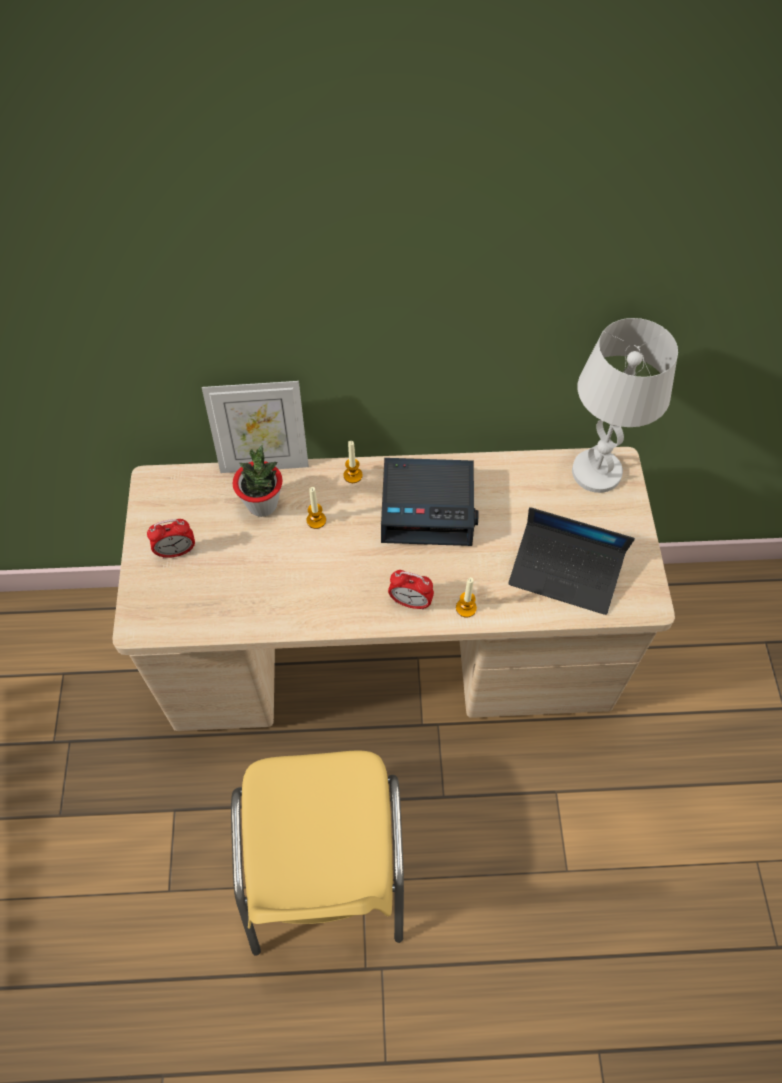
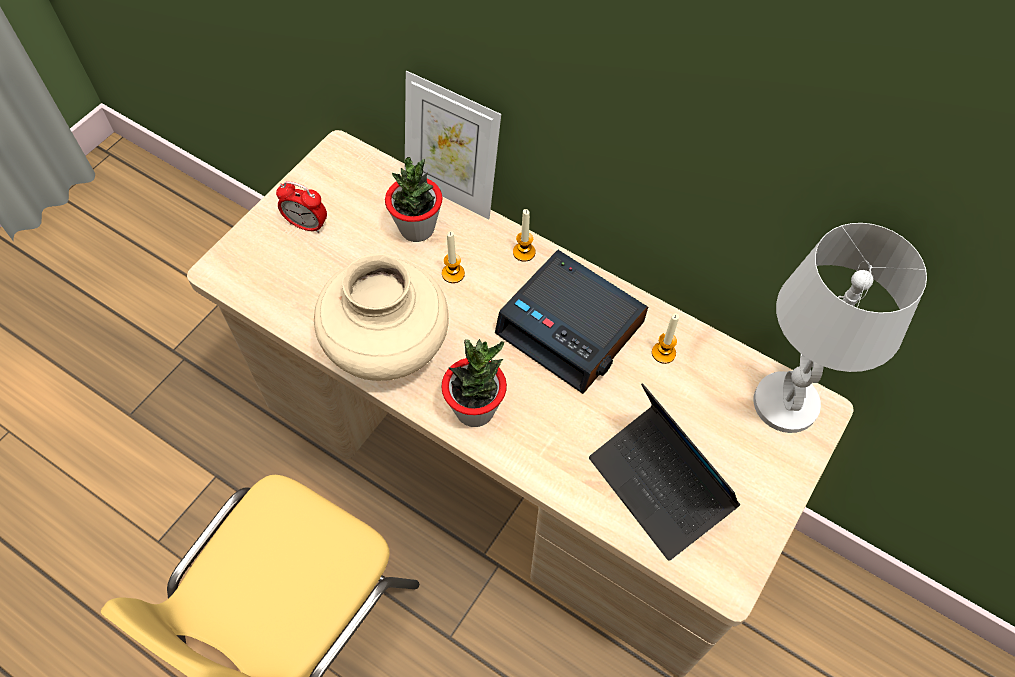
camera: 35 degrees right, 0 degrees up
alarm clock [388,570,434,610] -> potted plant [441,339,507,427]
candle [456,577,477,617] -> candle moved to [652,314,679,364]
none -> beige vase [314,254,449,381]

